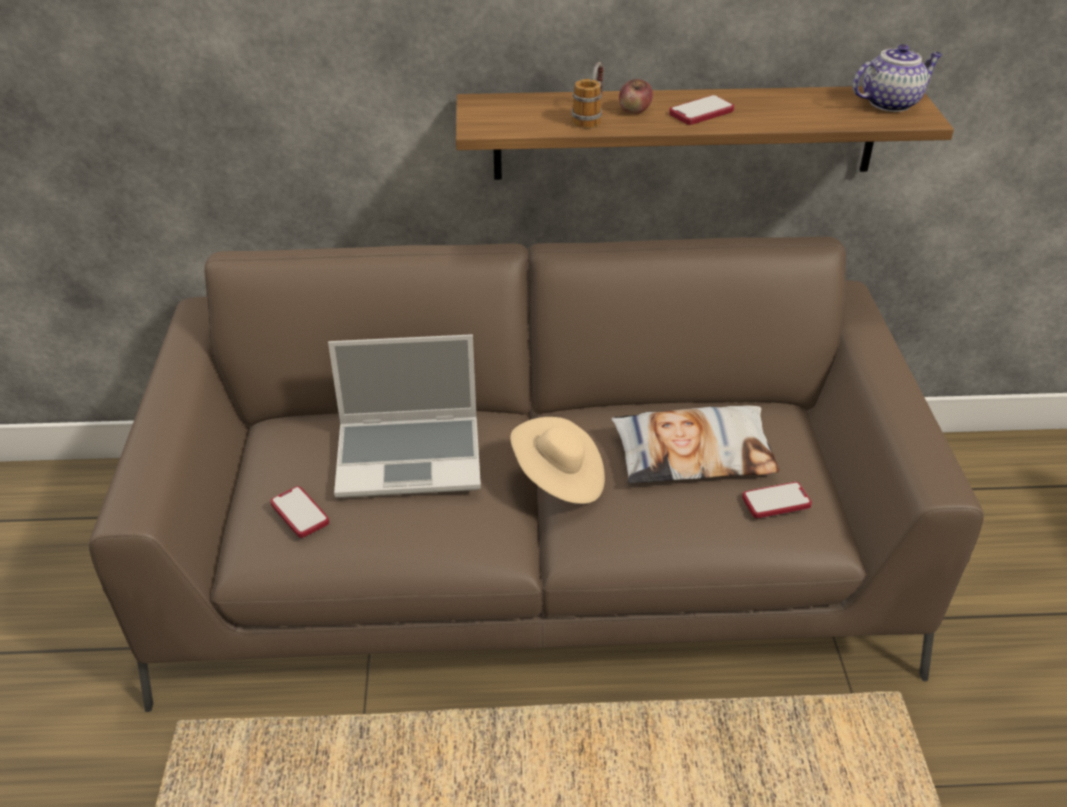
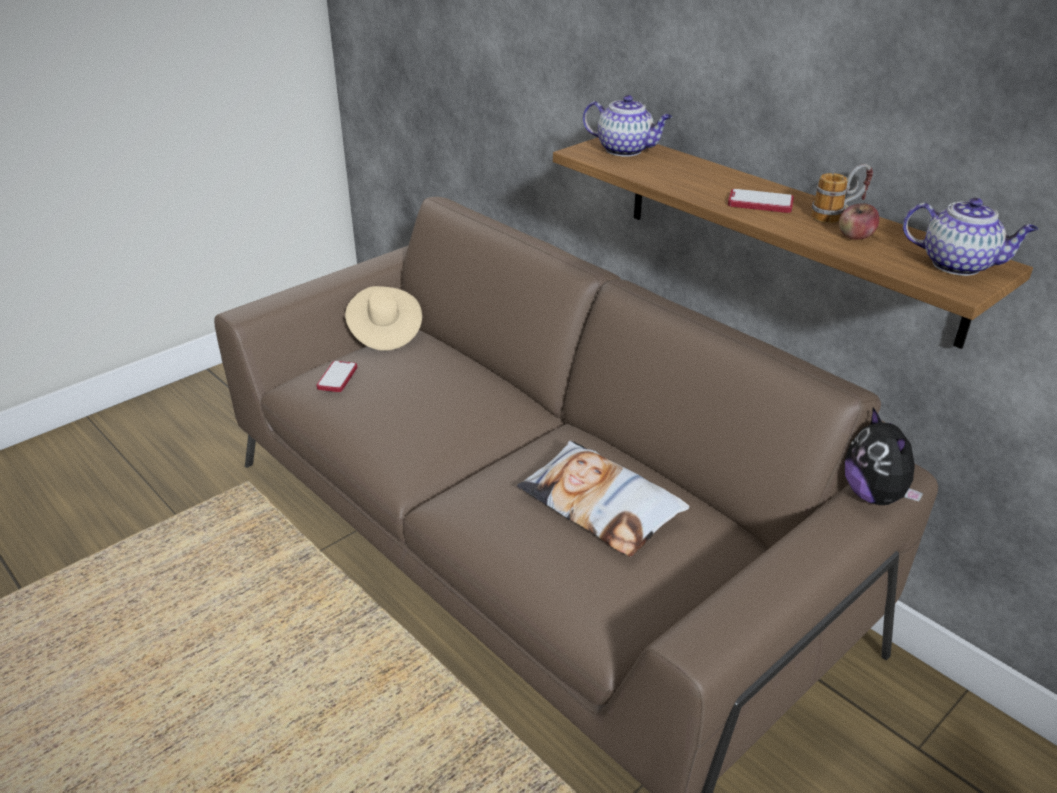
camera: 50 degrees right, 5 degrees down
laptop [328,334,481,498] -> none
beige hat [510,417,605,504] -> beige hat moved to [345,286,422,351]
mug [572,62,604,128] -> mug moved to [811,164,873,223]
apple [619,79,653,114] -> apple moved to [839,203,879,240]
phone [742,482,812,518] -> none
none -> teapot [583,95,672,157]
none -> plush toy [845,407,923,505]

